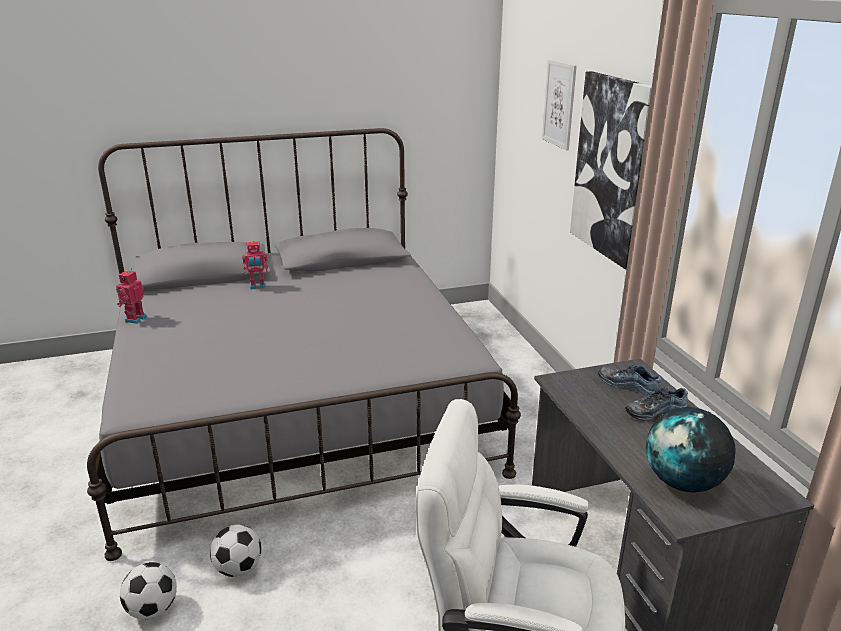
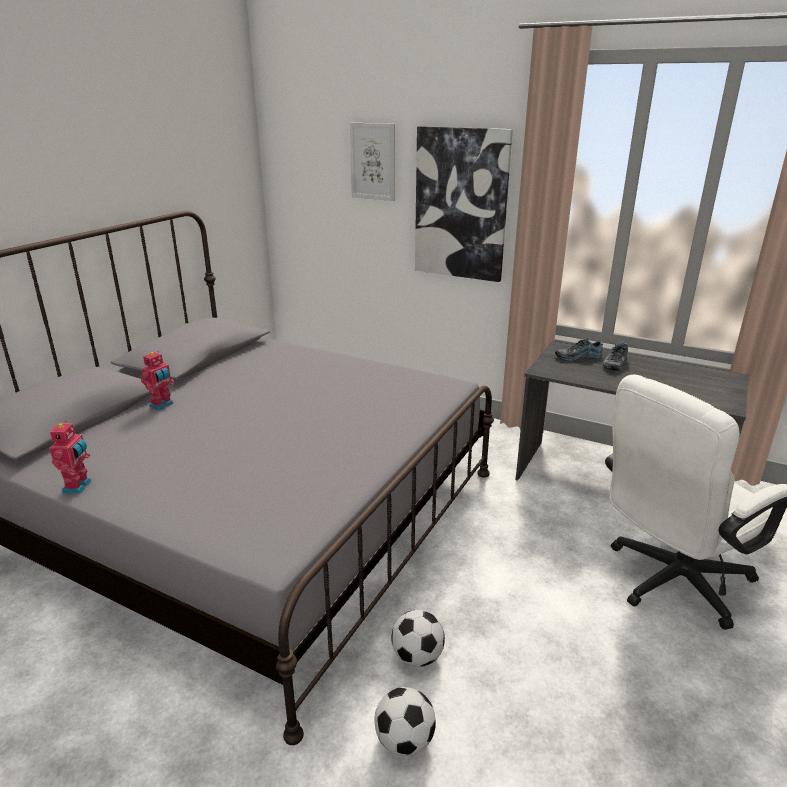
camera: 45 degrees left, 0 degrees up
toy robot [116,268,147,324] -> toy robot turned 150 degrees counterclockwise [49,420,91,493]
globe [646,407,736,492] -> none

